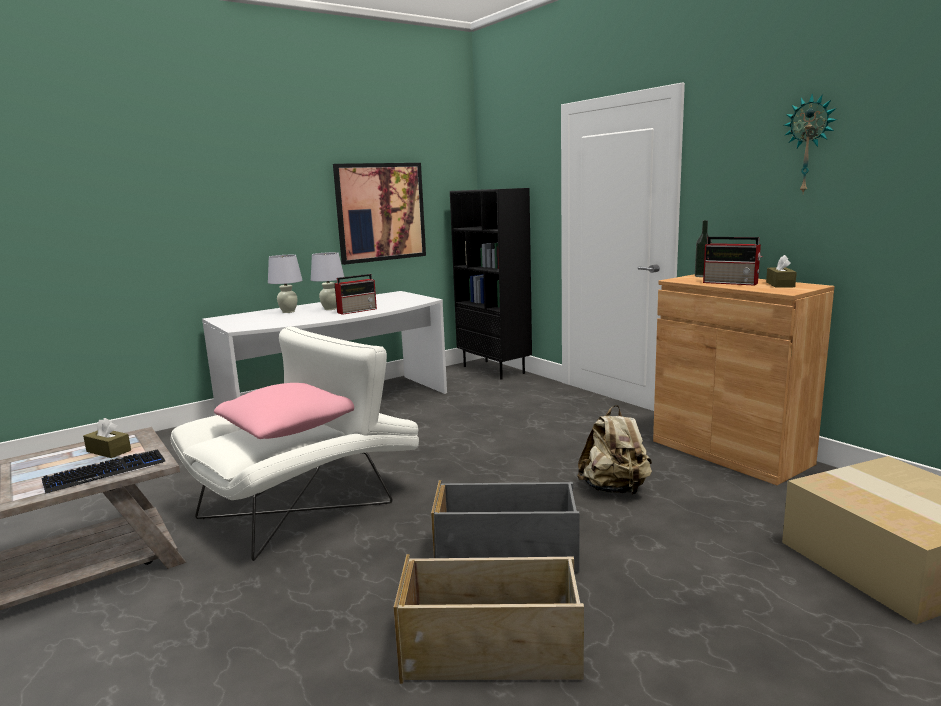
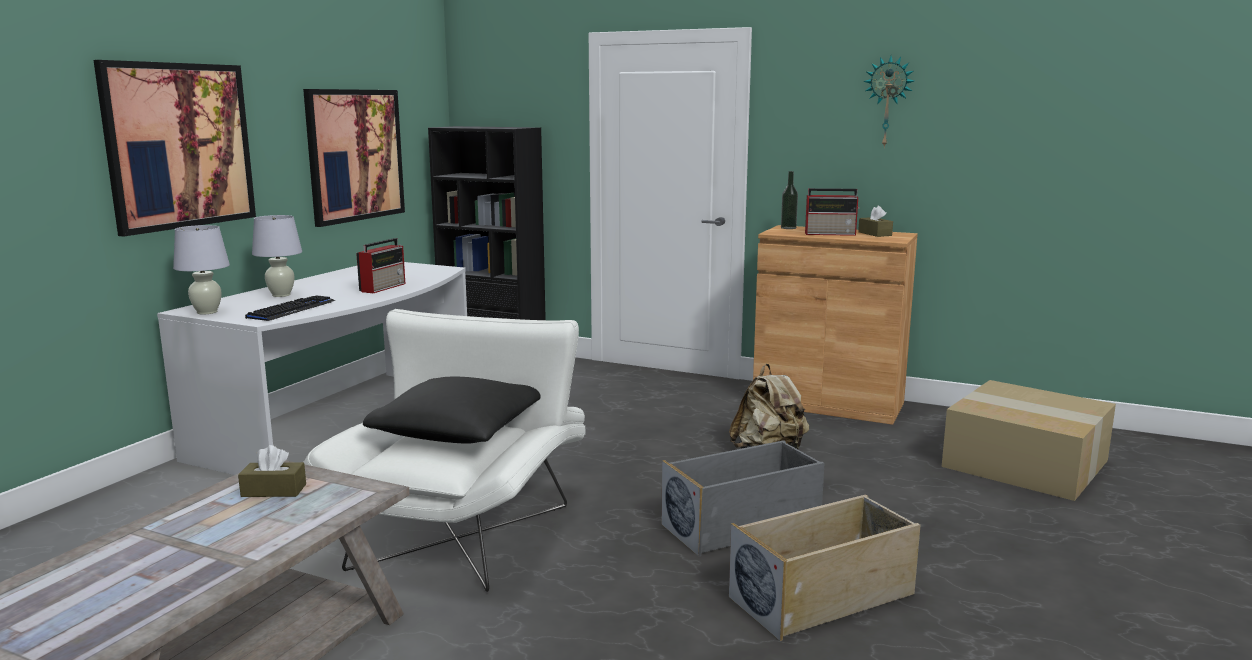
camera: 30 degrees left, 0 degrees up
keyboard [41,449,165,494] -> keyboard moved to [245,295,335,321]
pink pillow [214,383,354,439] -> black pillow [363,377,541,444]
white table lamp [311,252,344,310] -> white table lamp moved to [173,225,230,314]
none -> picture [93,60,256,237]

